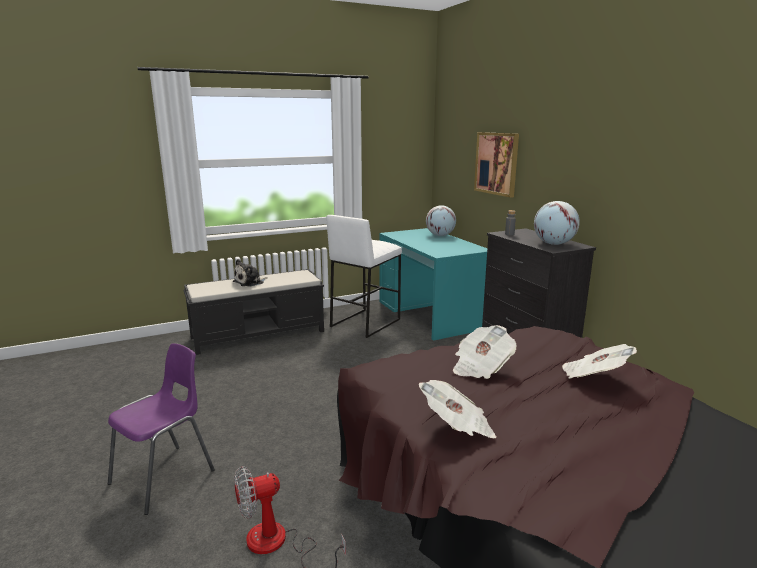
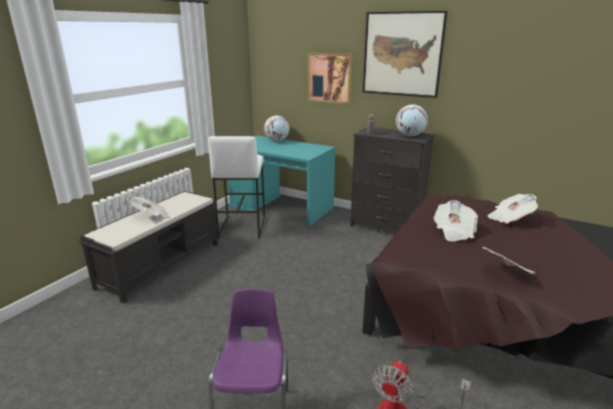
camera: 35 degrees left, 5 degrees up
plush toy [233,259,268,287] -> newspaper [127,197,170,216]
none -> picture [363,11,448,98]

